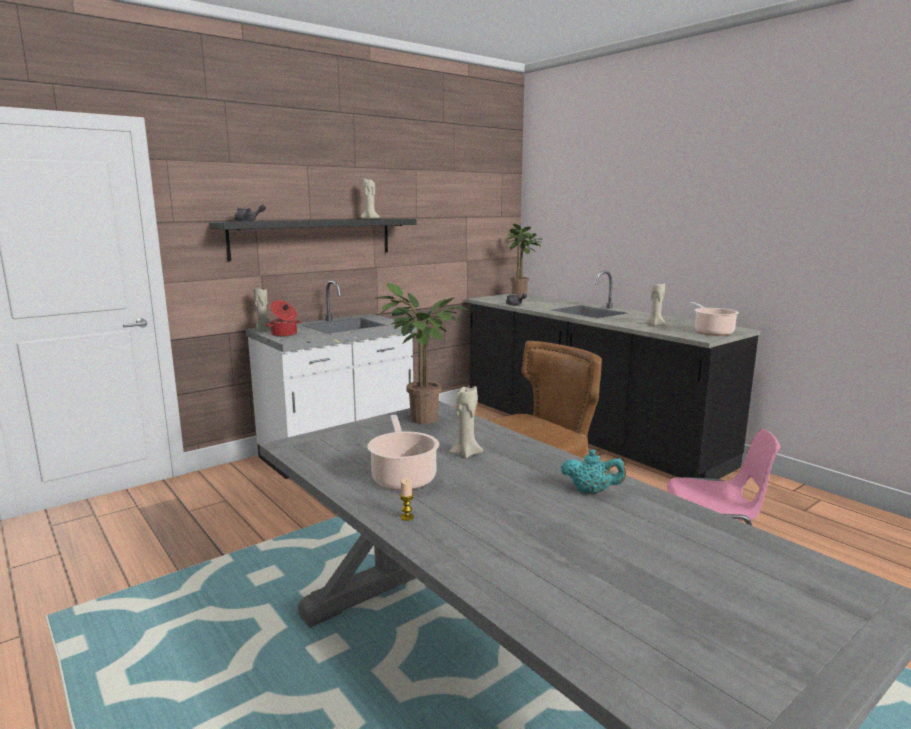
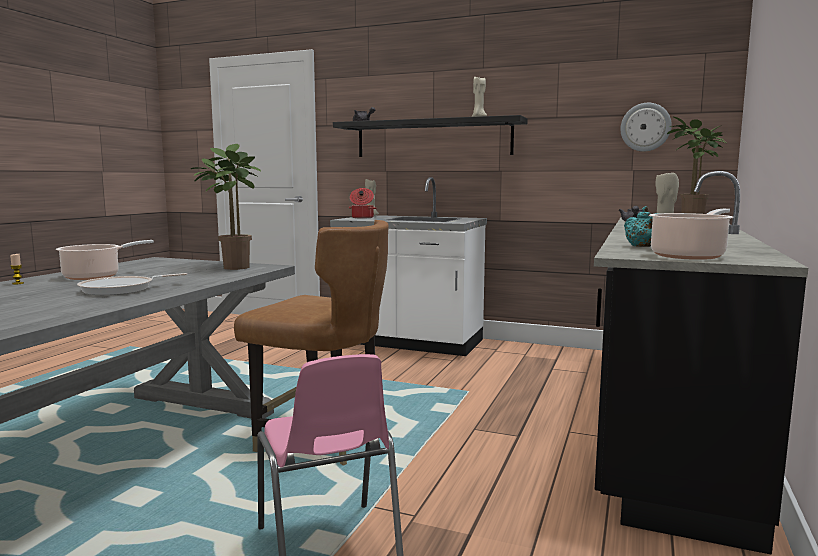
camera: 60 degrees right, 5 degrees down
beige candle [449,386,484,458] -> none
turquoise teapot [561,449,626,494] -> turquoise teapot moved to [624,206,660,247]
none -> frying pan [77,273,187,295]
none -> wall clock [620,103,672,152]

